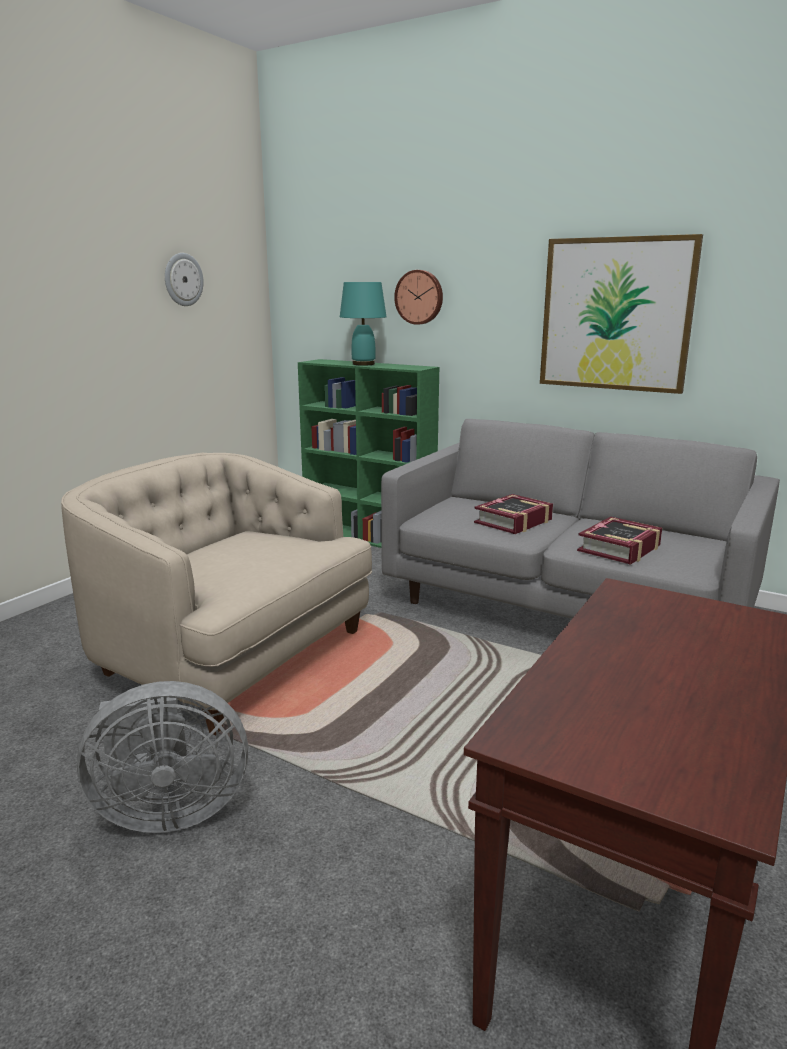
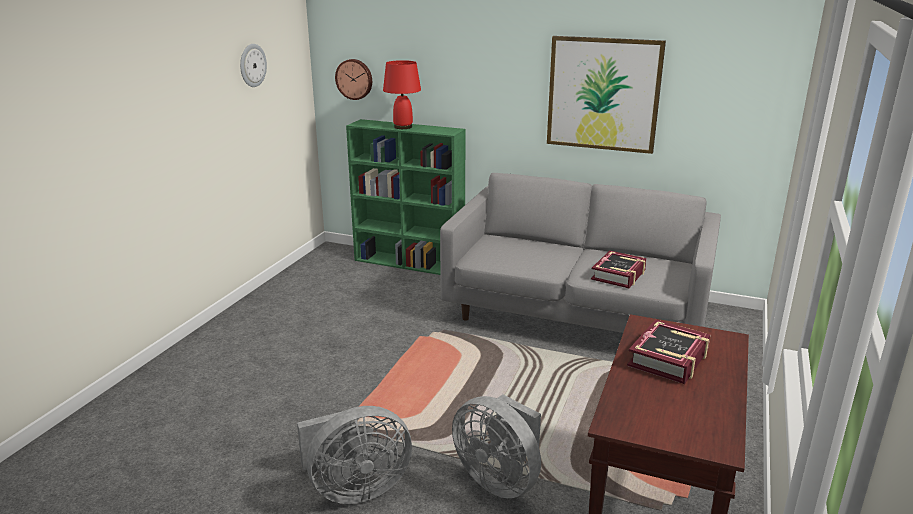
camera: 10 degrees left, 5 degrees up
beige armchair [61,453,373,735] -> none
turquoise table lamp [340,282,386,366] -> red table lamp [383,60,421,129]
wall clock [394,270,443,325] -> wall clock moved to [335,59,372,100]
book [474,494,553,534] -> book moved to [627,319,710,384]
none -> grey fan [452,395,541,498]

